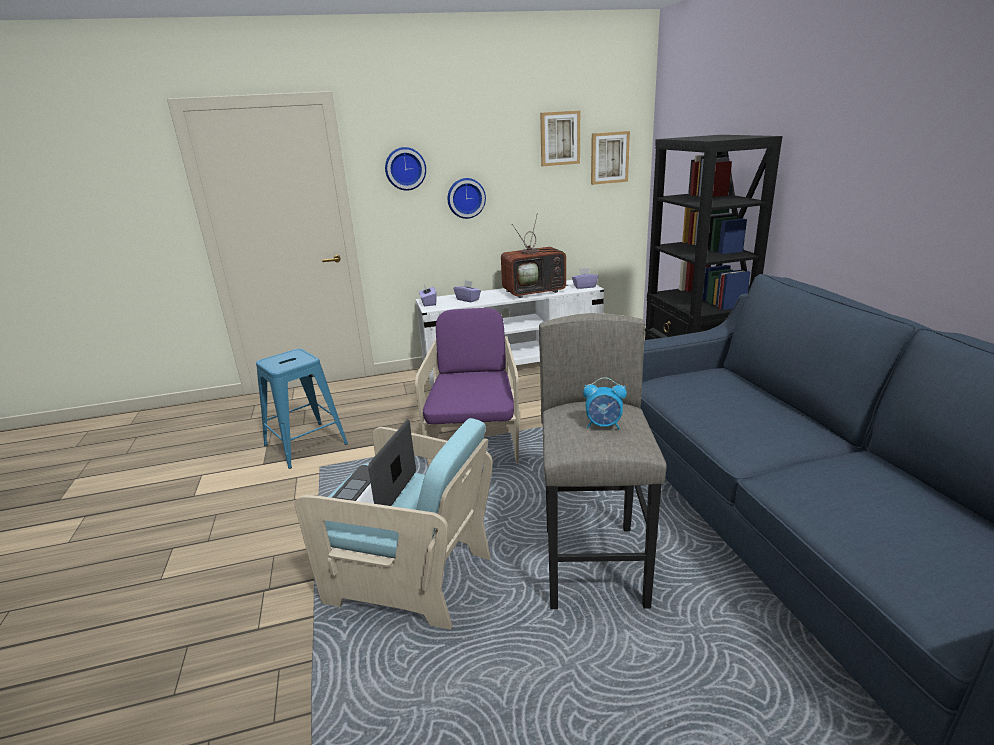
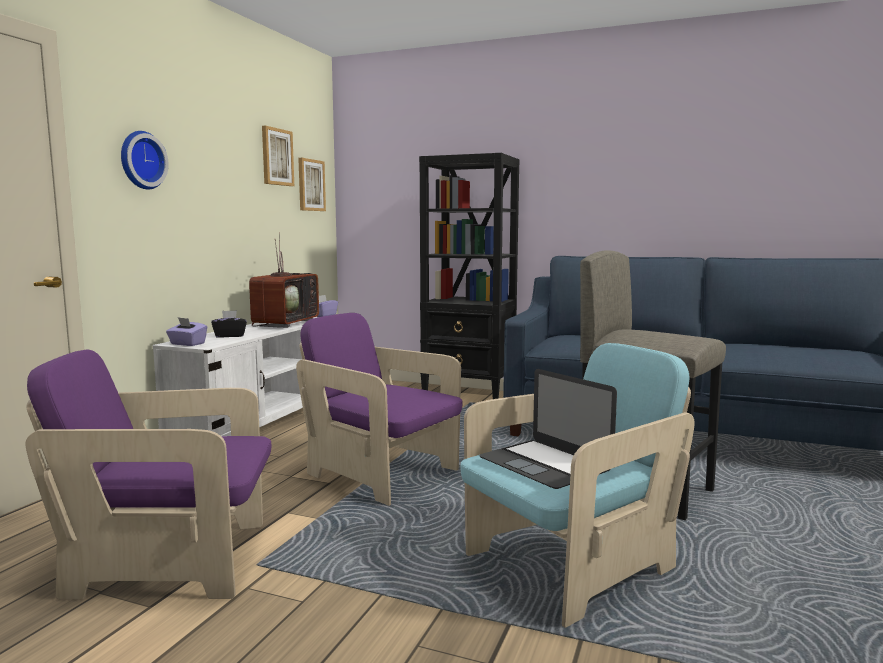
camera: 55 degrees left, 15 degrees down
blue stool [256,349,348,469] -> purple armchair [25,350,271,600]
wall clock [447,178,486,219] -> none
purple tissue box [454,280,481,302] -> black tissue box [211,310,247,338]
alarm clock [583,377,627,429] -> none

